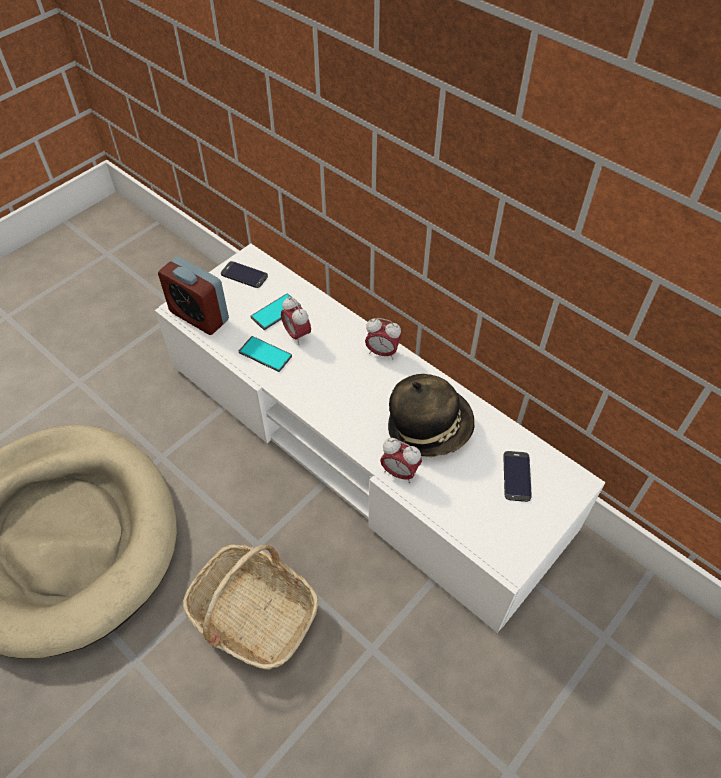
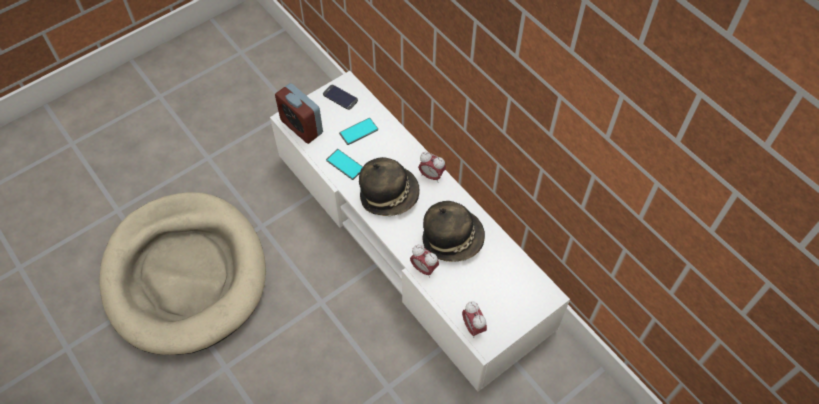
camera: 10 degrees right, 5 degrees up
basket [183,544,319,670] -> none
alarm clock [281,297,311,345] -> alarm clock moved to [462,301,487,338]
phone [503,451,532,502] -> none
none -> hat [359,157,420,216]

